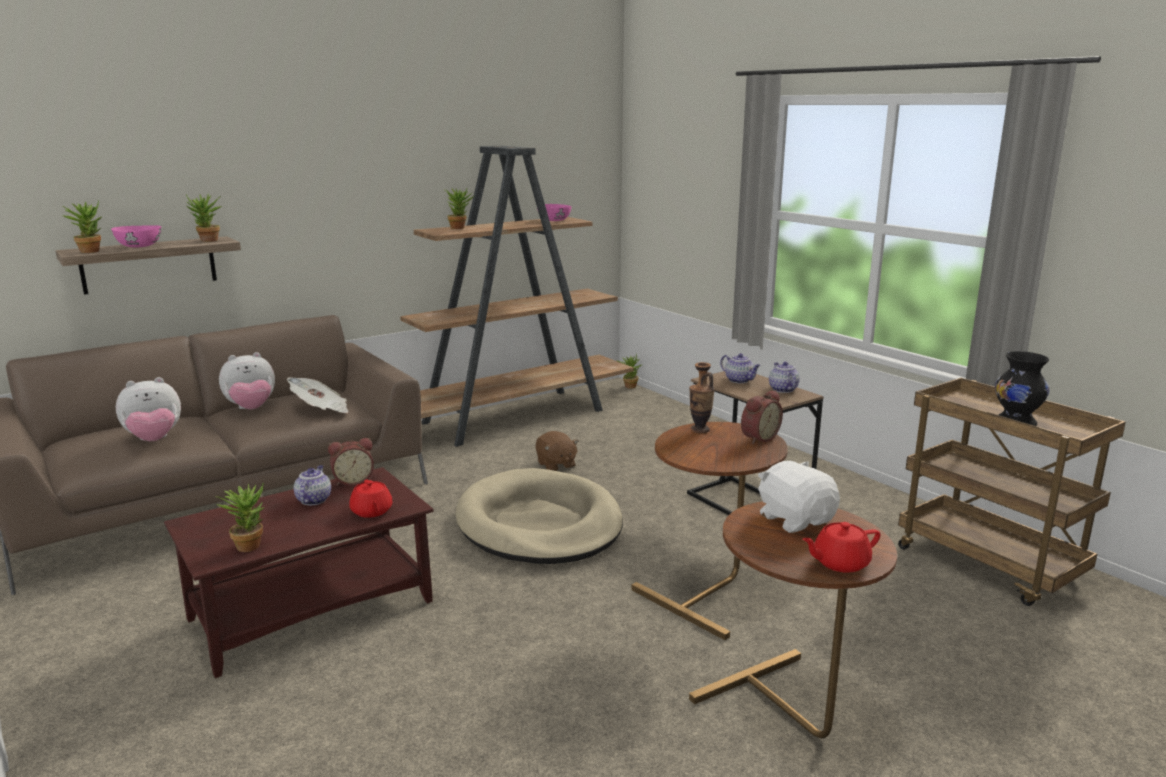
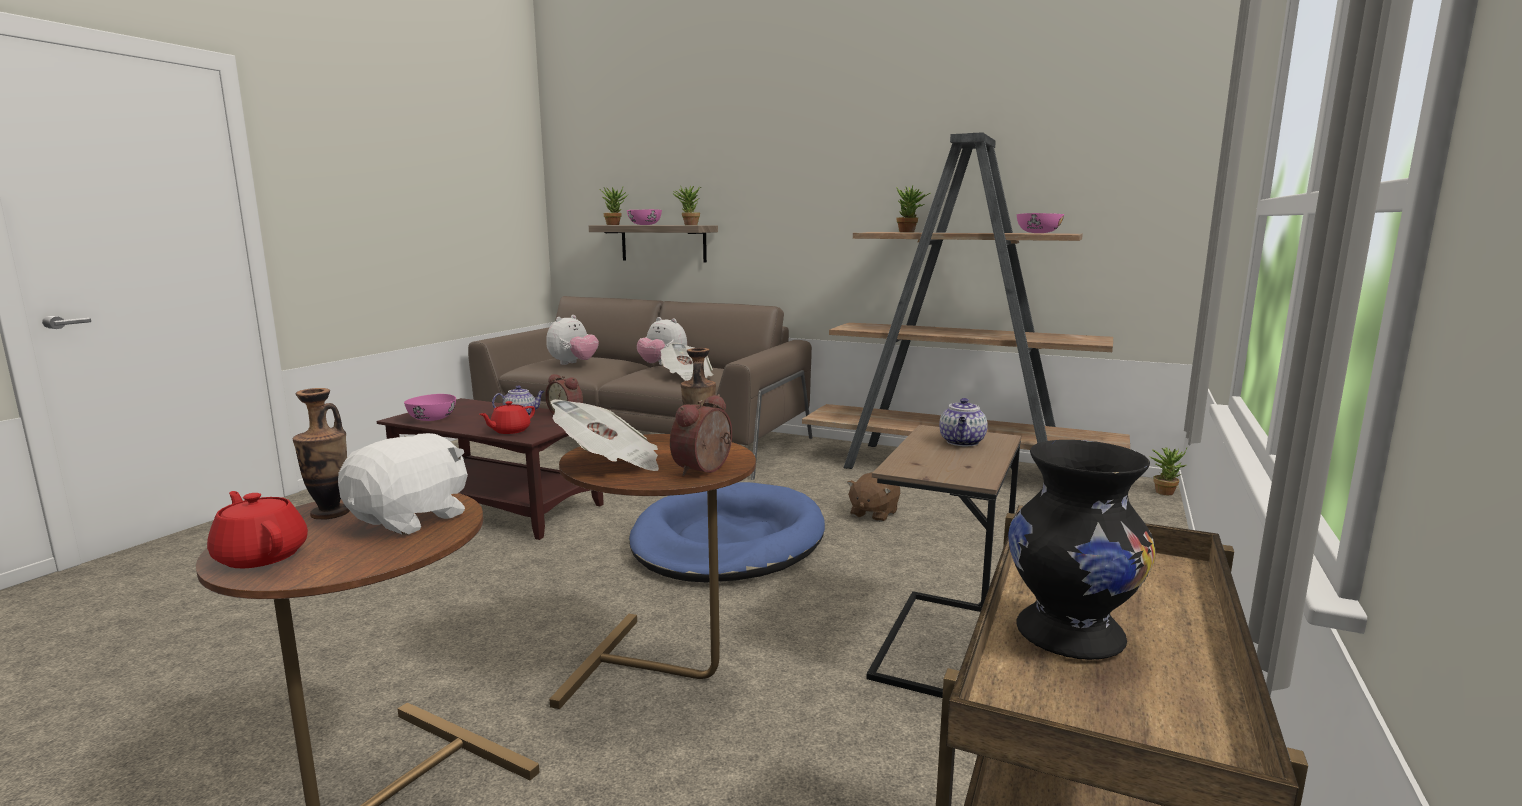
camera: 60 degrees right, 5 degrees down
plush toy [116,377,181,441] -> plush toy turned 90 degrees counterclockwise [546,315,599,365]
potted plant [215,483,264,552] -> pink bowl [404,394,456,421]
beige dog bed [455,468,623,564] -> blue dog bed [629,482,825,583]
alarm clock [741,390,783,444] -> alarm clock turned 105 degrees clockwise [670,394,732,476]
teapot [769,362,800,393] -> none
none -> vase [293,388,350,520]
none -> newspaper [551,399,659,471]

